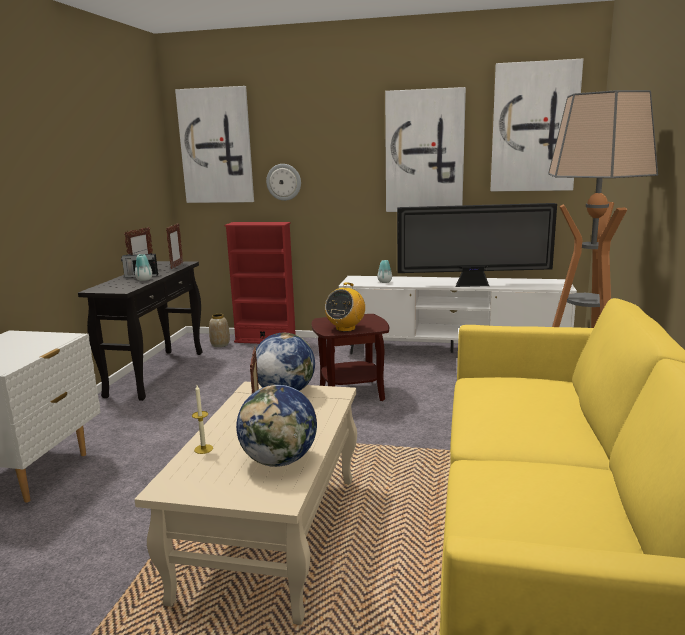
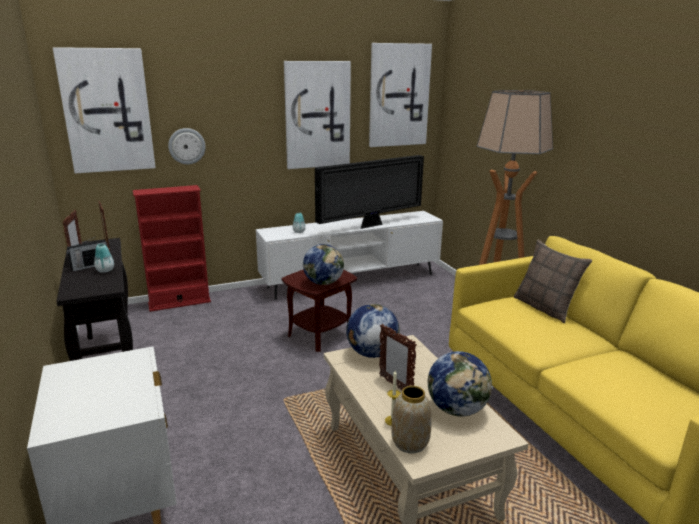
camera: 35 degrees left, 5 degrees up
vase [209,314,230,347] -> vase moved to [391,386,432,453]
radio [325,282,365,332] -> globe [303,244,344,285]
none -> pillow [514,240,592,323]

